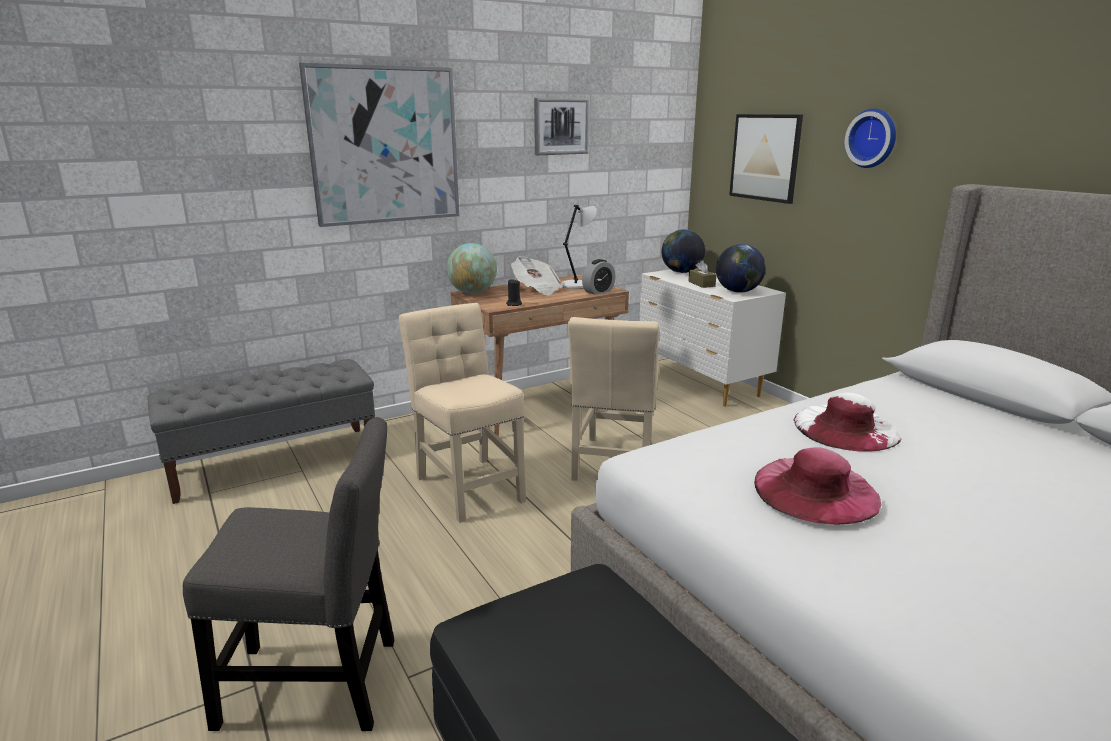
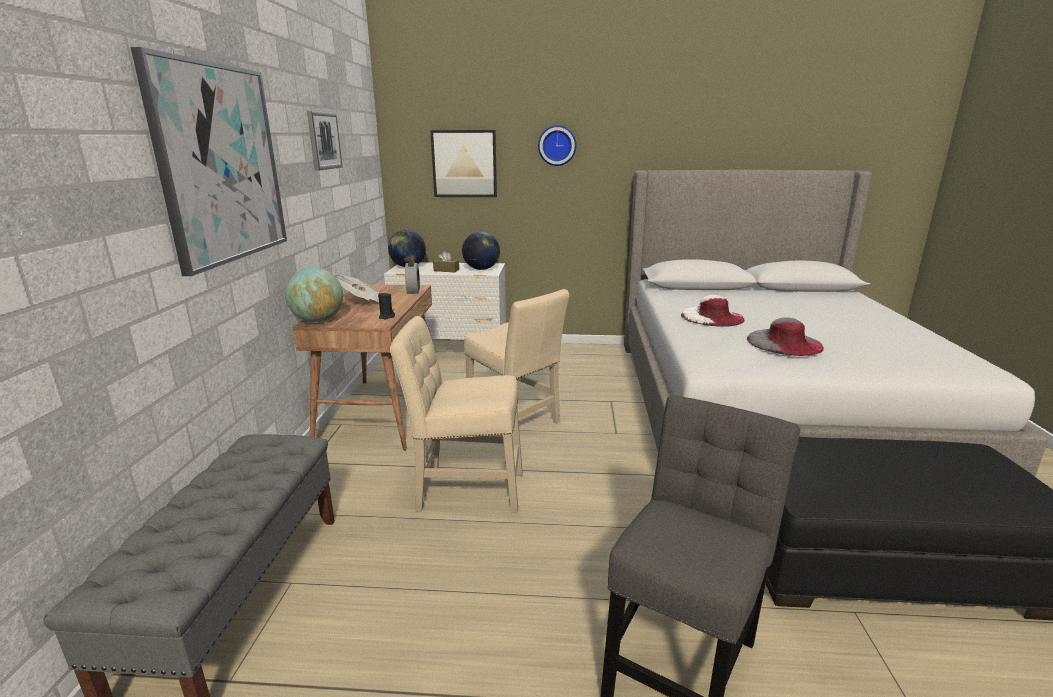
camera: 55 degrees left, 0 degrees up
grey table lamp [561,205,597,289] -> none
pink hat [754,447,882,525] -> grey hat [747,317,824,356]

